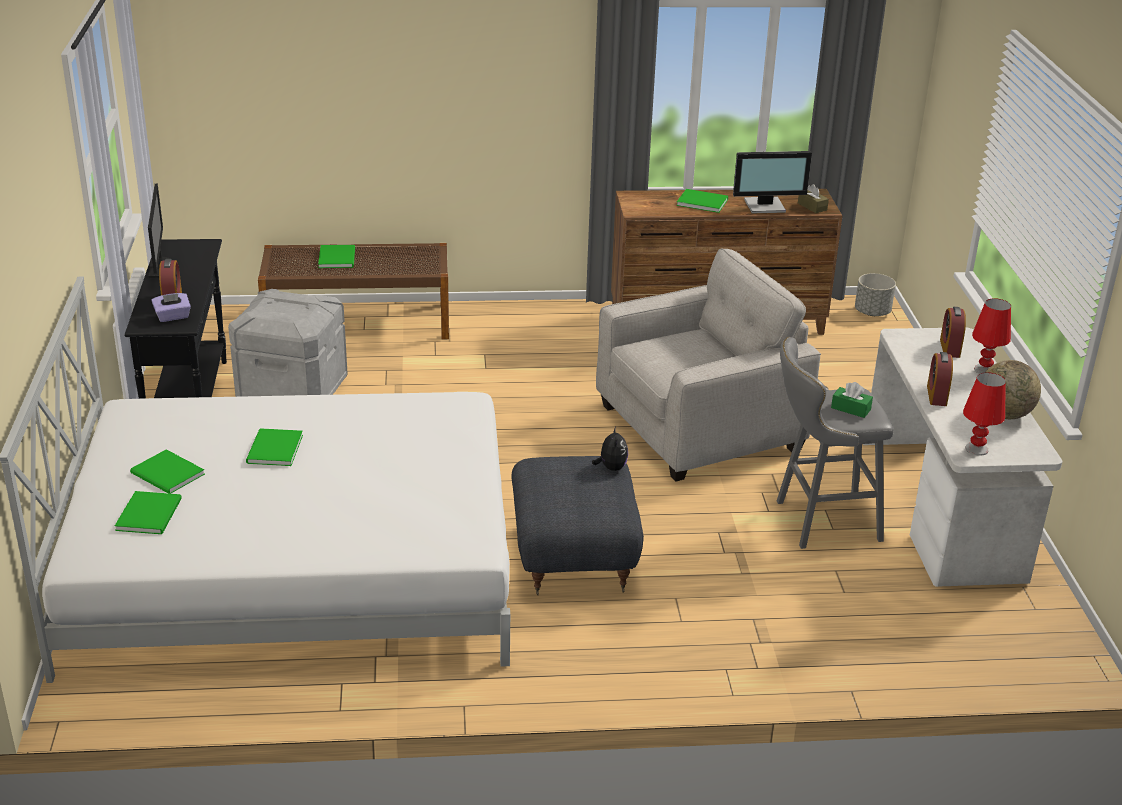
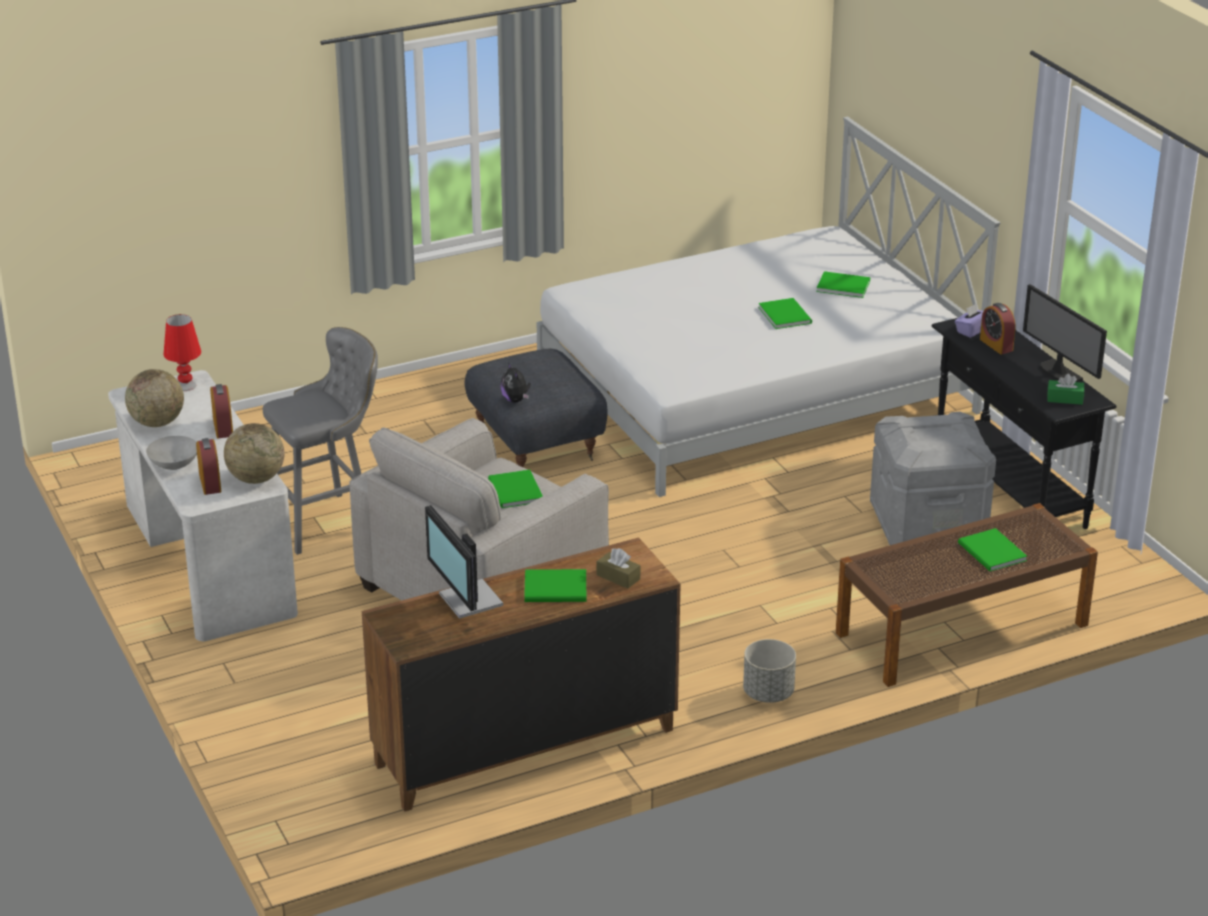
camera: 160 degrees right, 0 degrees up
green book [115,491,182,534] -> green book moved to [488,470,543,508]
monitor [733,151,812,213] -> monitor turned 90 degrees counterclockwise [425,505,503,619]
brown tissue box [798,184,829,213] -> brown tissue box moved to [597,548,640,589]
green tissue box [831,382,873,418] -> green tissue box moved to [1048,374,1084,405]
grey planter [855,273,896,316] -> grey planter moved to [743,639,796,703]
red table lamp [972,298,1011,374] -> grey bowl [146,436,197,470]
none -> globe [224,423,285,484]

